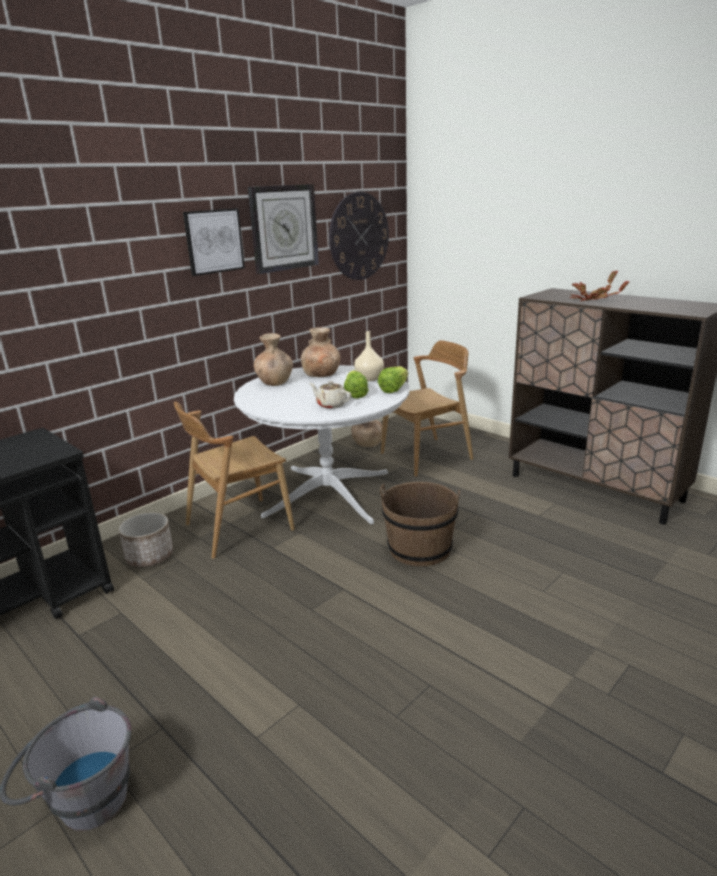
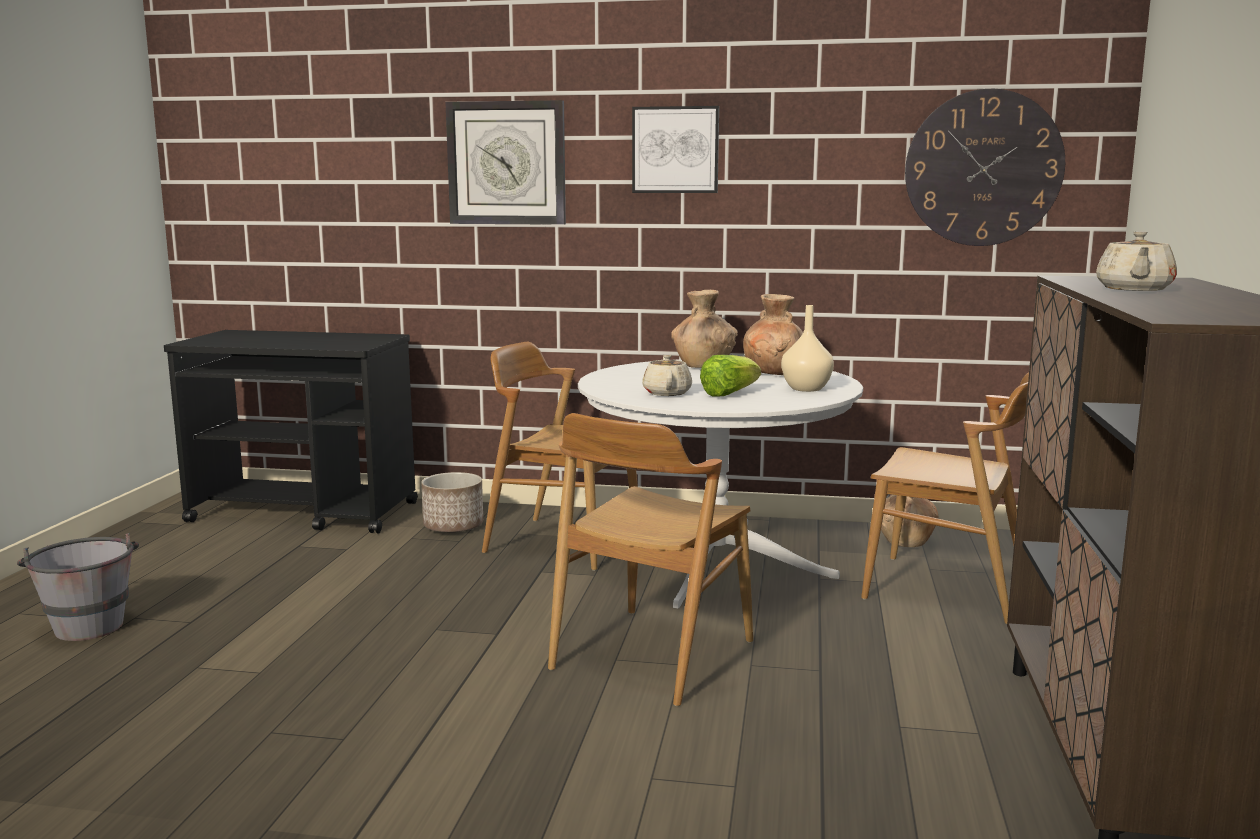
camera: 55 degrees right, 10 degrees down
wall clock [248,184,319,274] -> wall clock moved to [445,100,566,225]
lettuce [378,366,408,393] -> none
brown bucket [380,482,460,566] -> brown chair [548,413,753,706]
potted plant [570,271,630,301] -> beige teapot [1096,231,1177,291]

